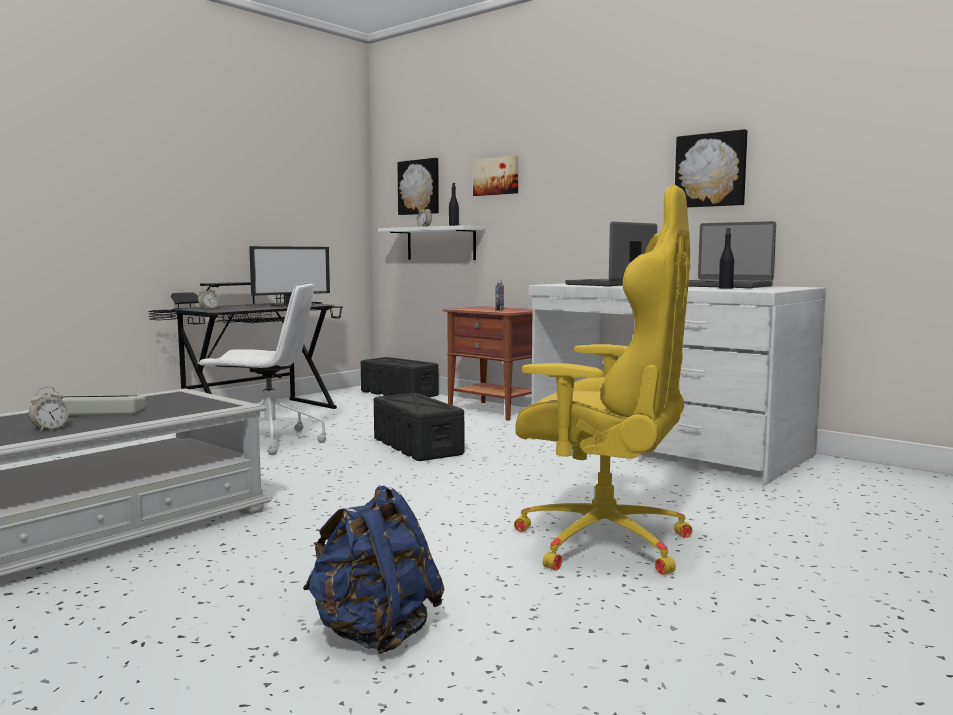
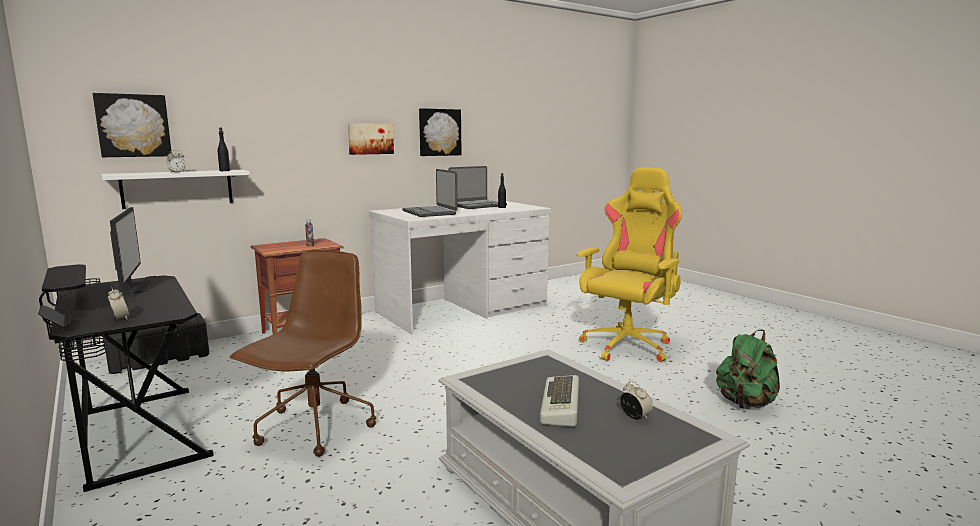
camera: 75 degrees left, 5 degrees up
white office chair [197,282,326,455] -> brown office chair [229,250,376,457]
blue backpack [303,485,444,654] -> green backpack [716,330,780,409]
black storage box [374,393,464,461] -> none
picture [473,156,518,196] -> picture moved to [348,123,394,155]

